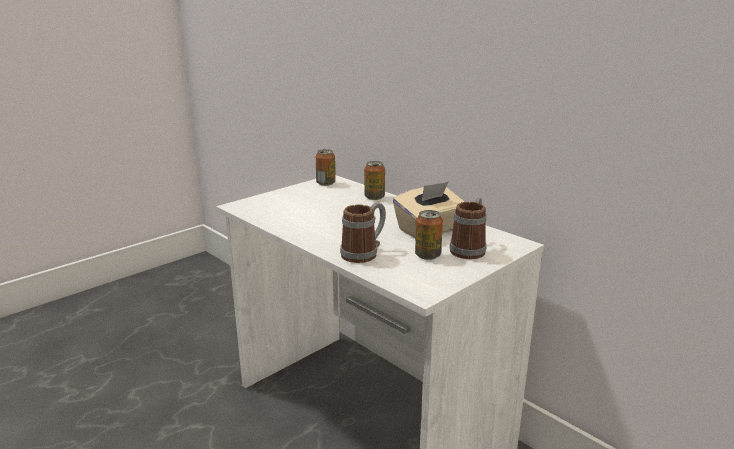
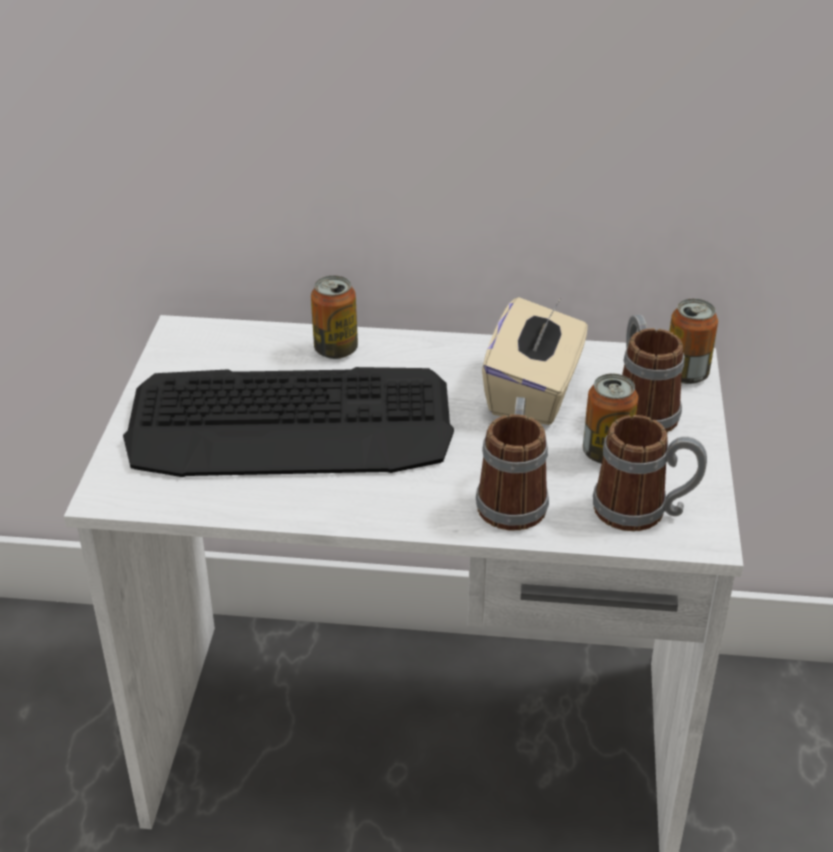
camera: 40 degrees left, 15 degrees up
can [316,149,335,186] -> can moved to [669,299,718,384]
none -> keyboard [123,367,454,477]
none -> mug [593,415,707,531]

